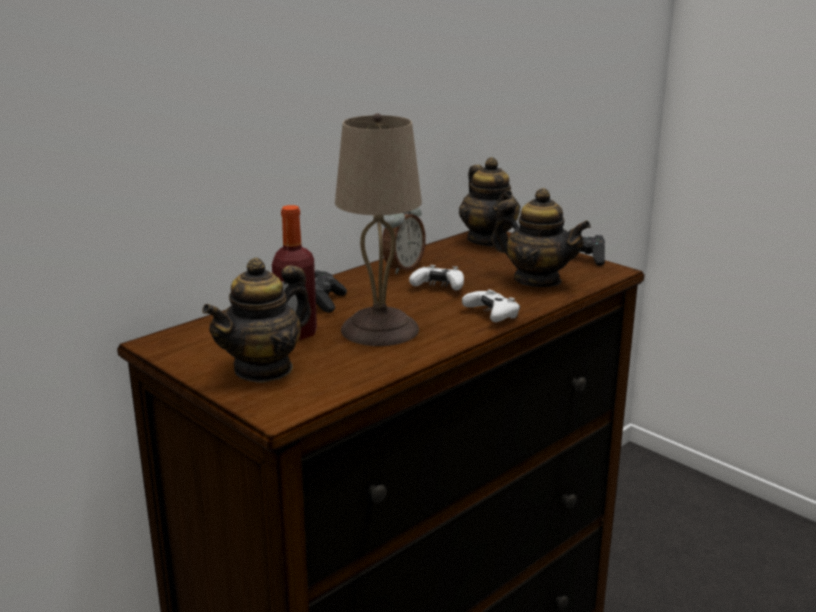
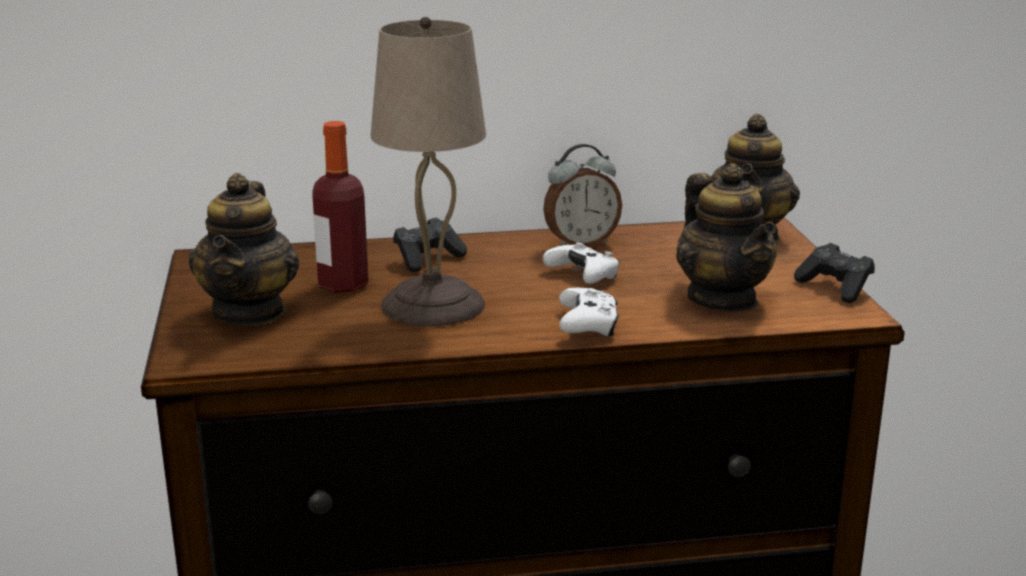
camera: 35 degrees right, 0 degrees up
teapot [202,257,311,383] -> teapot turned 75 degrees counterclockwise [189,173,299,326]

